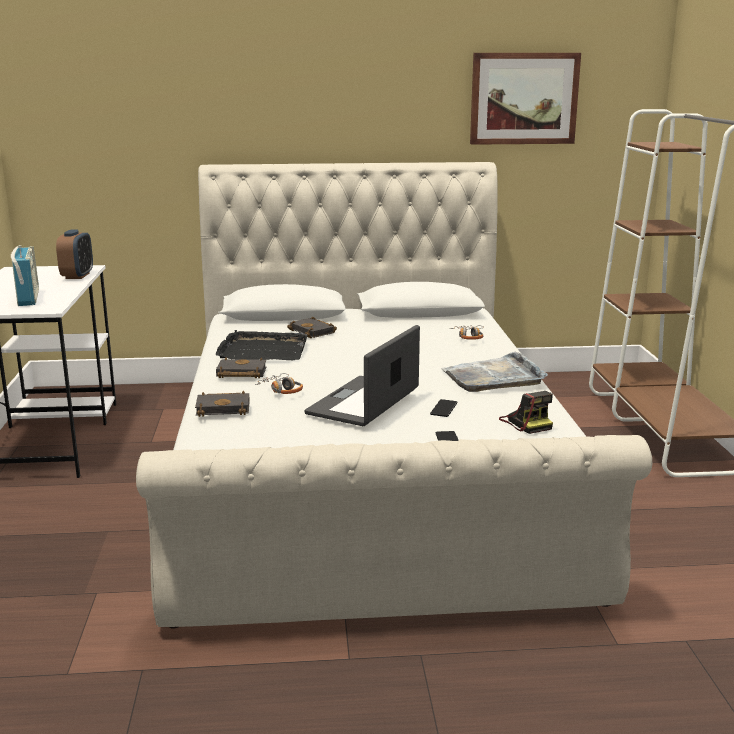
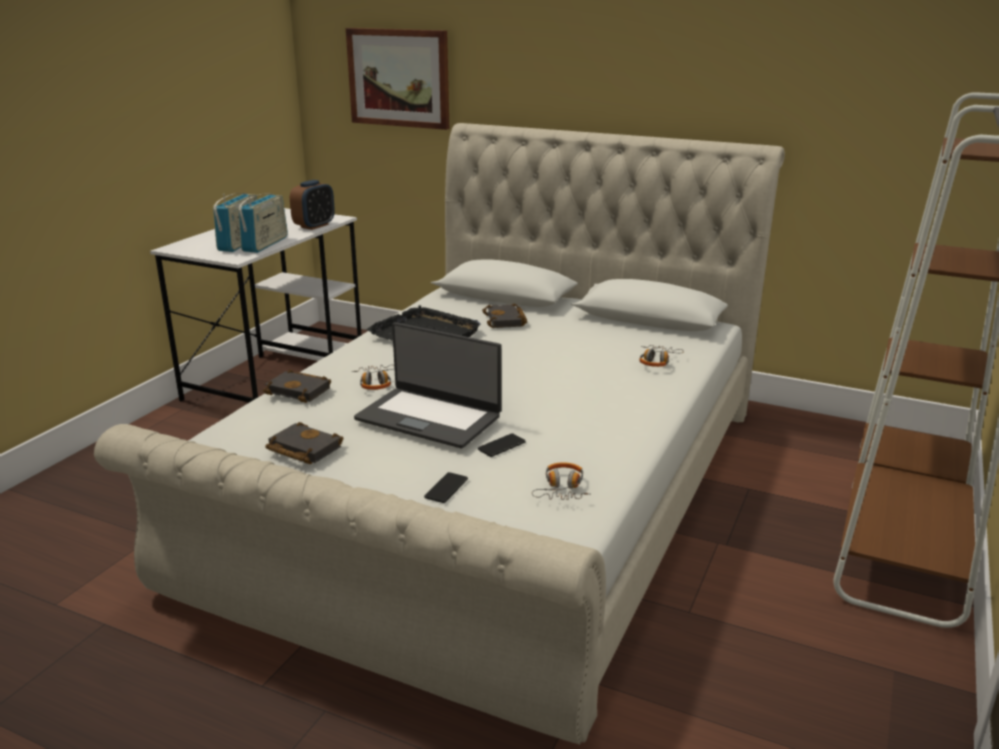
camera: 30 degrees right, 5 degrees up
black book [216,358,266,378] -> black book moved to [265,422,343,464]
laptop [304,325,420,426] -> laptop turned 120 degrees counterclockwise [354,322,501,448]
grey tray [441,352,548,392] -> none
picture [470,53,581,145] -> picture moved to [346,28,449,130]
camera [499,391,553,434] -> headphones [532,462,590,500]
none -> radio [238,193,288,253]

